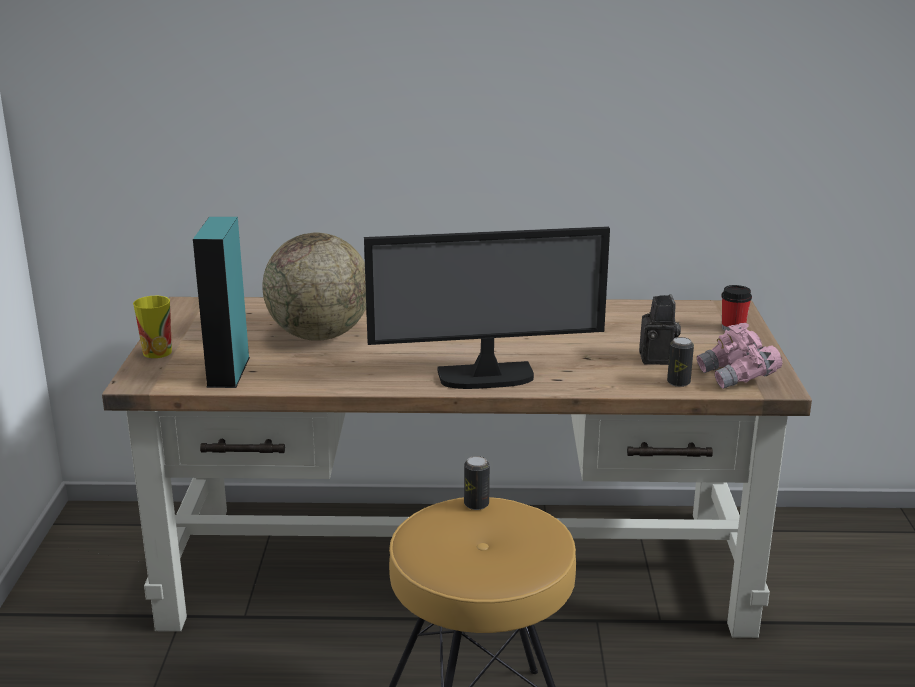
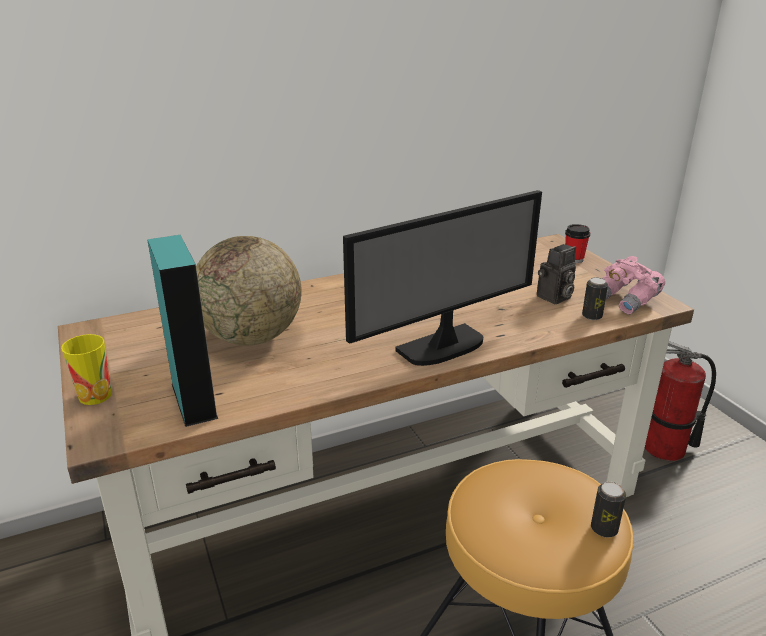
camera: 25 degrees left, 5 degrees up
can [464,456,490,510] -> can moved to [591,482,626,538]
camera [639,294,681,365] -> camera turned 75 degrees clockwise [537,244,576,304]
none -> fire extinguisher [645,341,716,461]

